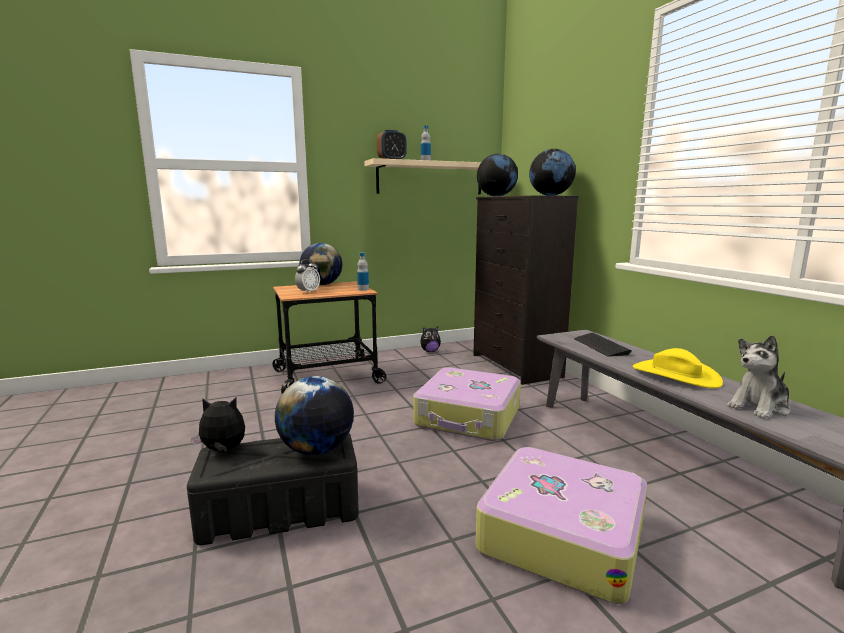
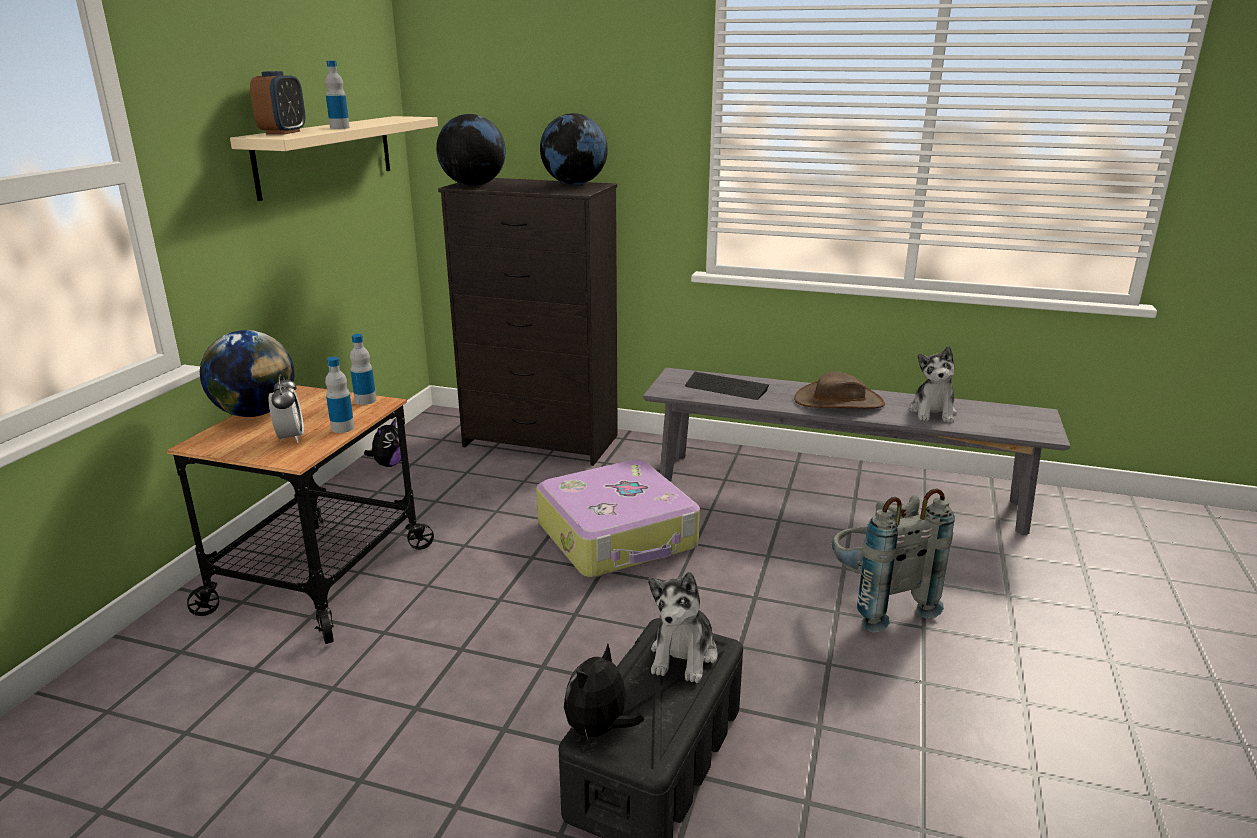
camera: 50 degrees left, 10 degrees up
globe [275,376,354,455] -> plush toy [648,572,717,683]
suitcase [476,447,647,604] -> grey backpack [831,489,955,633]
yellow hat [633,348,723,388] -> brown hat [794,372,885,409]
none -> bottle [325,357,354,433]

